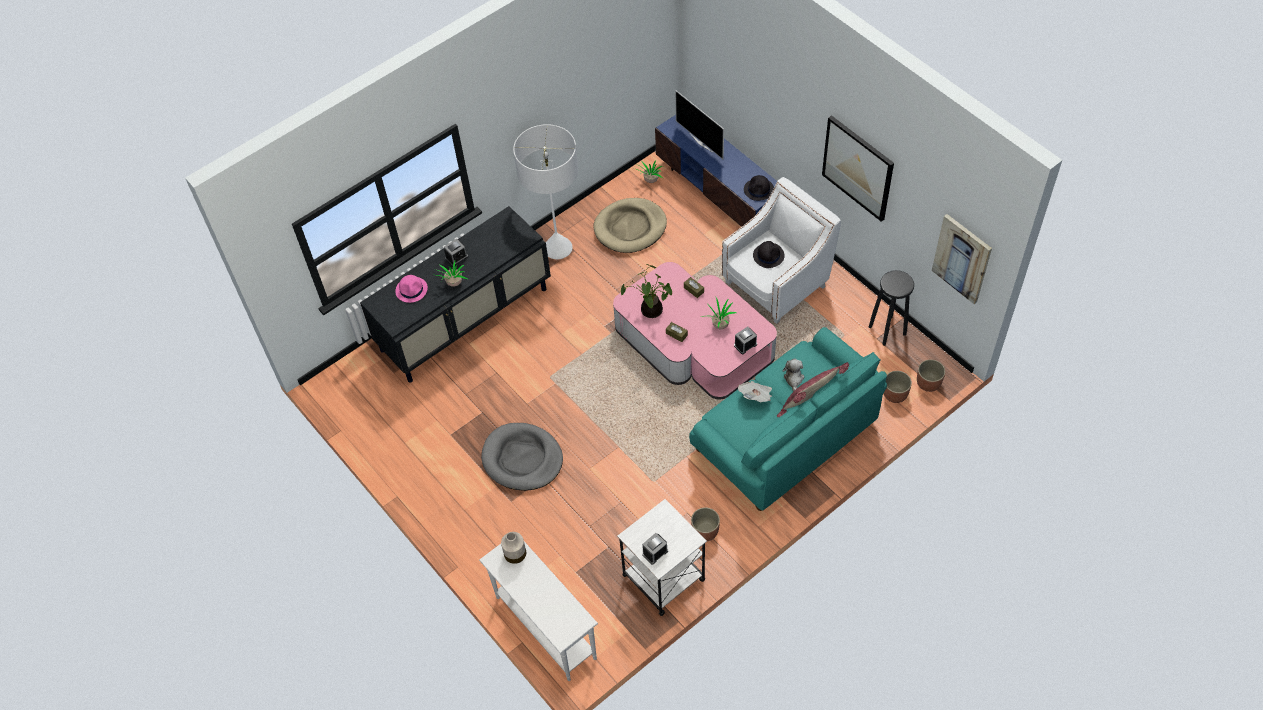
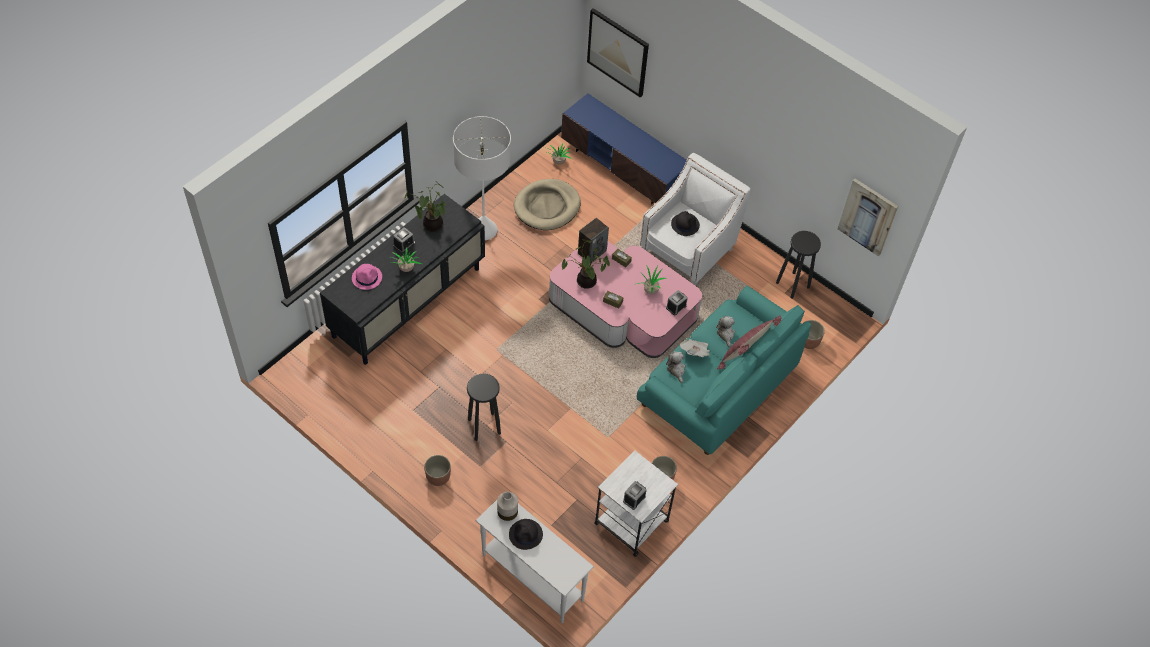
camera: 15 degrees left, 0 degrees up
grey dog bed [481,423,563,491] -> black stool [467,374,501,441]
television [675,90,724,159] -> none
black hat [744,175,774,201] -> black hat moved to [509,519,543,550]
picture [822,115,894,222] -> picture moved to [587,8,649,98]
planter [917,359,945,392] -> planter moved to [424,455,451,486]
none -> potted plant [404,183,446,232]
none -> speaker [578,218,609,263]
none -> plush toy [666,351,685,383]

